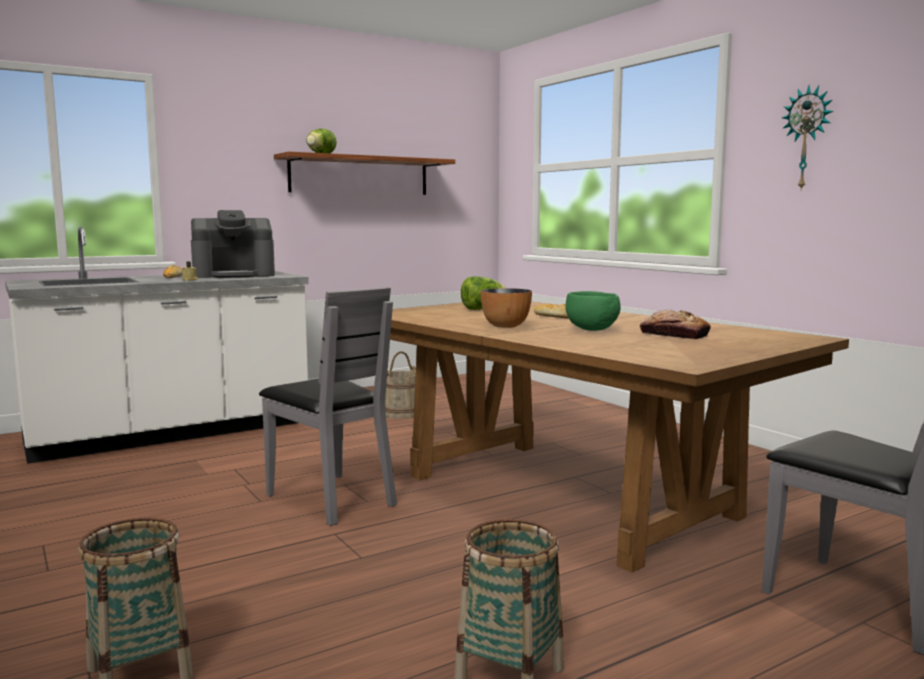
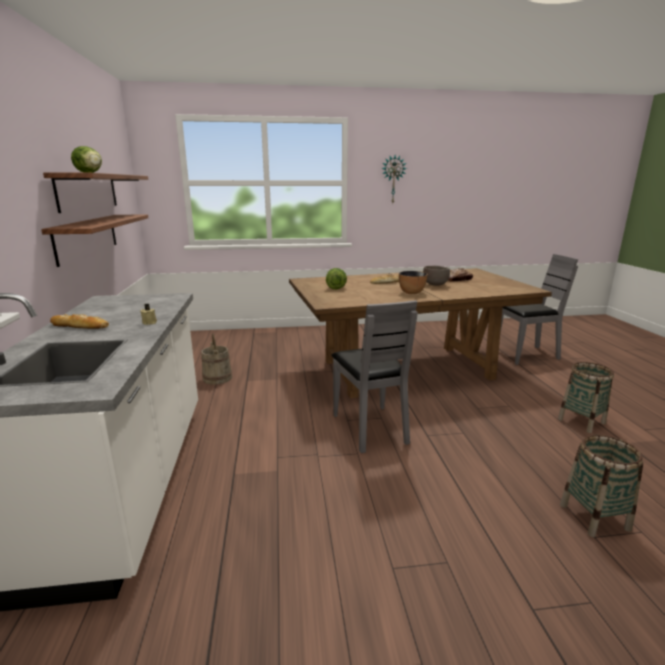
camera: 65 degrees left, 10 degrees up
coffee machine [191,210,275,278] -> none
grey chair [259,287,397,526] -> grey chair turned 90 degrees clockwise [332,300,418,453]
green bowl [565,291,620,331] -> brown bowl [423,266,450,286]
none -> shelf [41,214,148,267]

